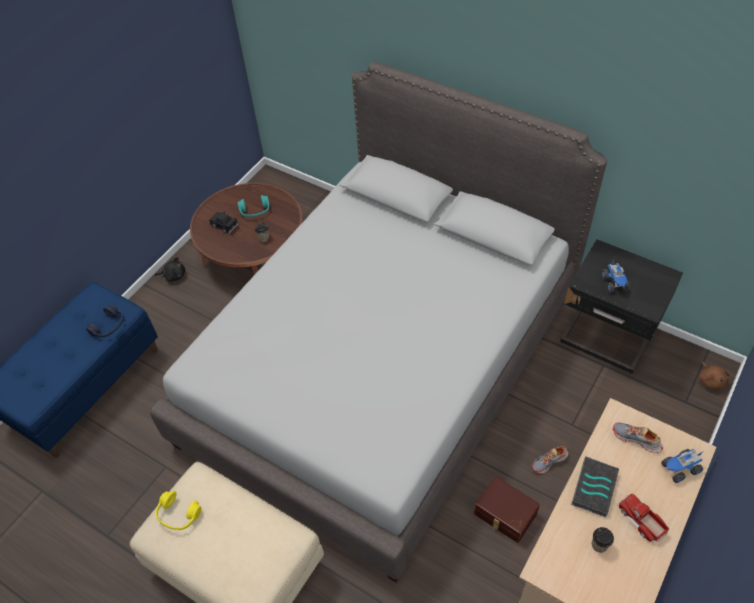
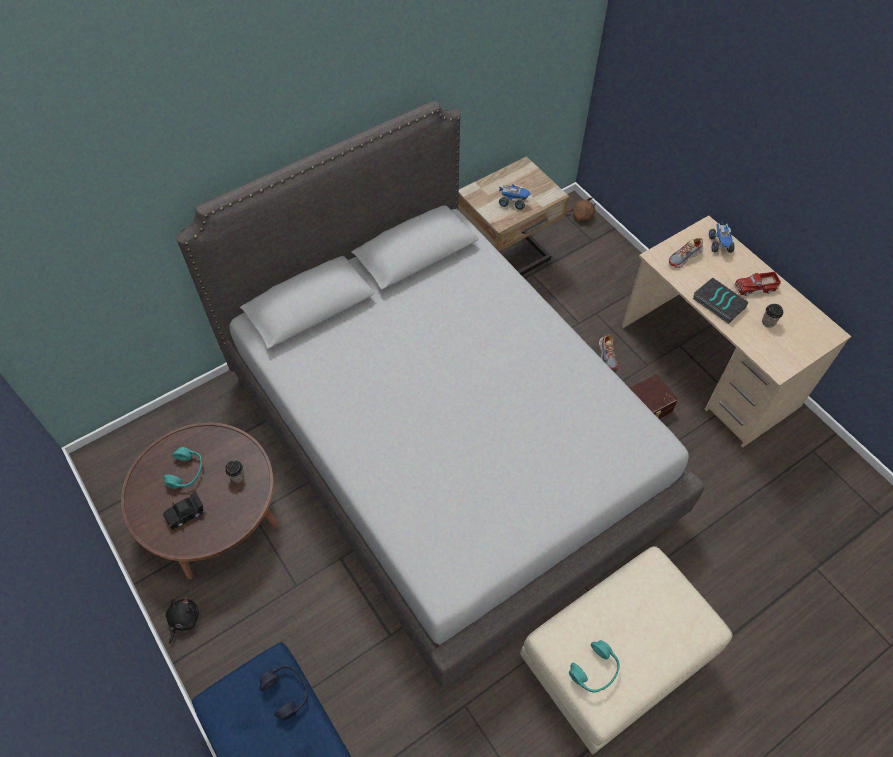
camera: 70 degrees left, 5 degrees up
yellow headphones [155,491,201,530] -> turquoise headphones [569,640,620,693]
black nightstand [560,239,683,374] -> beige nightstand [458,156,569,275]

